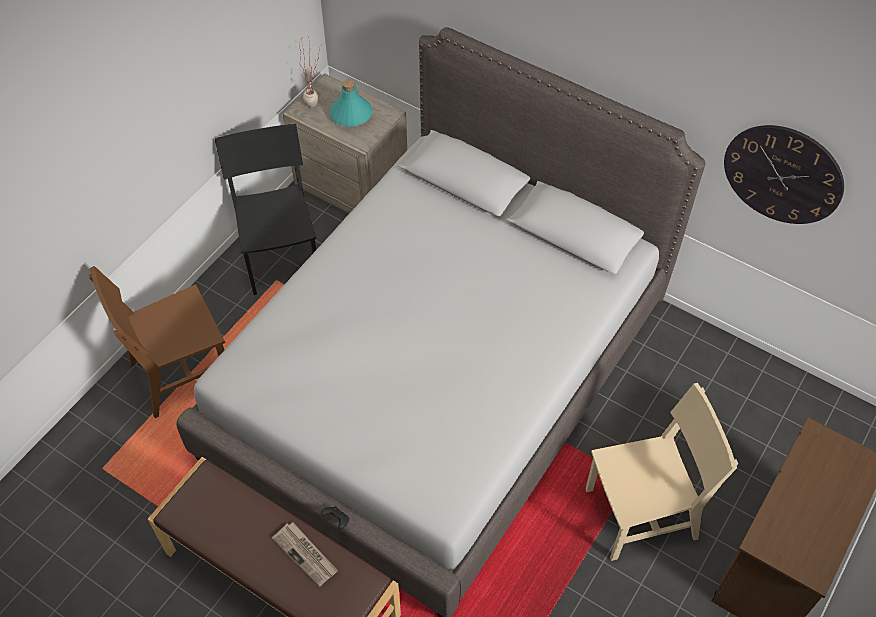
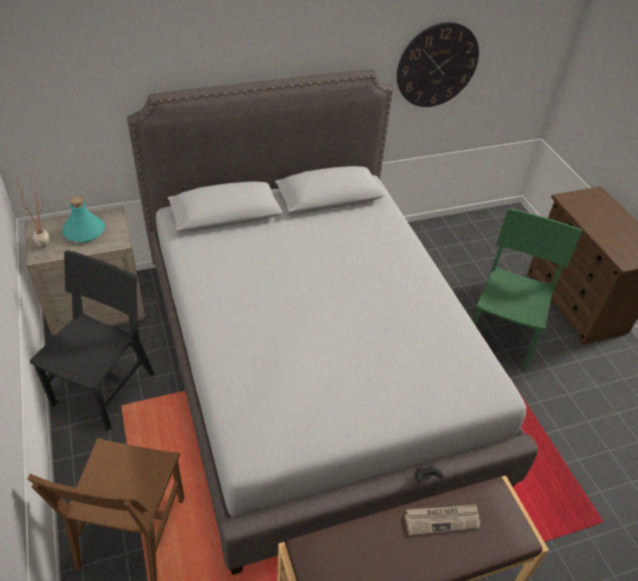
camera: 55 degrees left, 10 degrees down
black chair [215,124,316,295] -> black chair turned 90 degrees clockwise [29,250,154,431]
beige chair [586,383,738,561] -> green chair [473,208,582,371]

